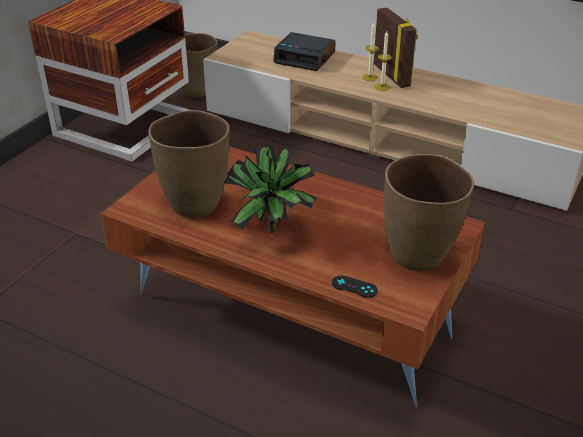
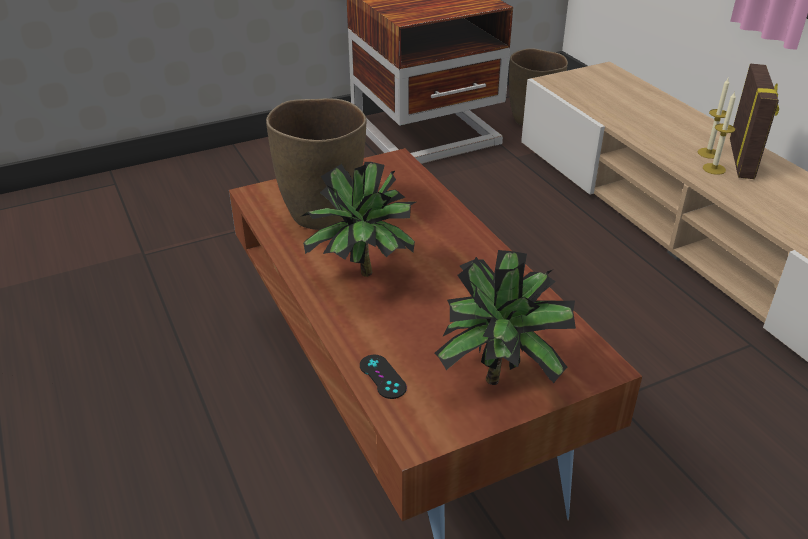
camera: 35 degrees right, 0 degrees up
alarm clock [273,32,335,71] -> none
brown vase [384,154,474,271] -> potted plant [435,250,576,385]

